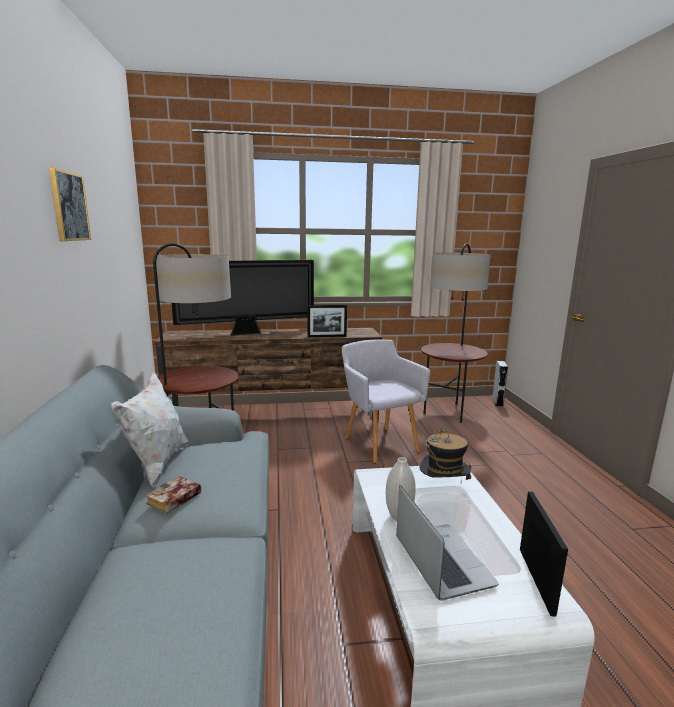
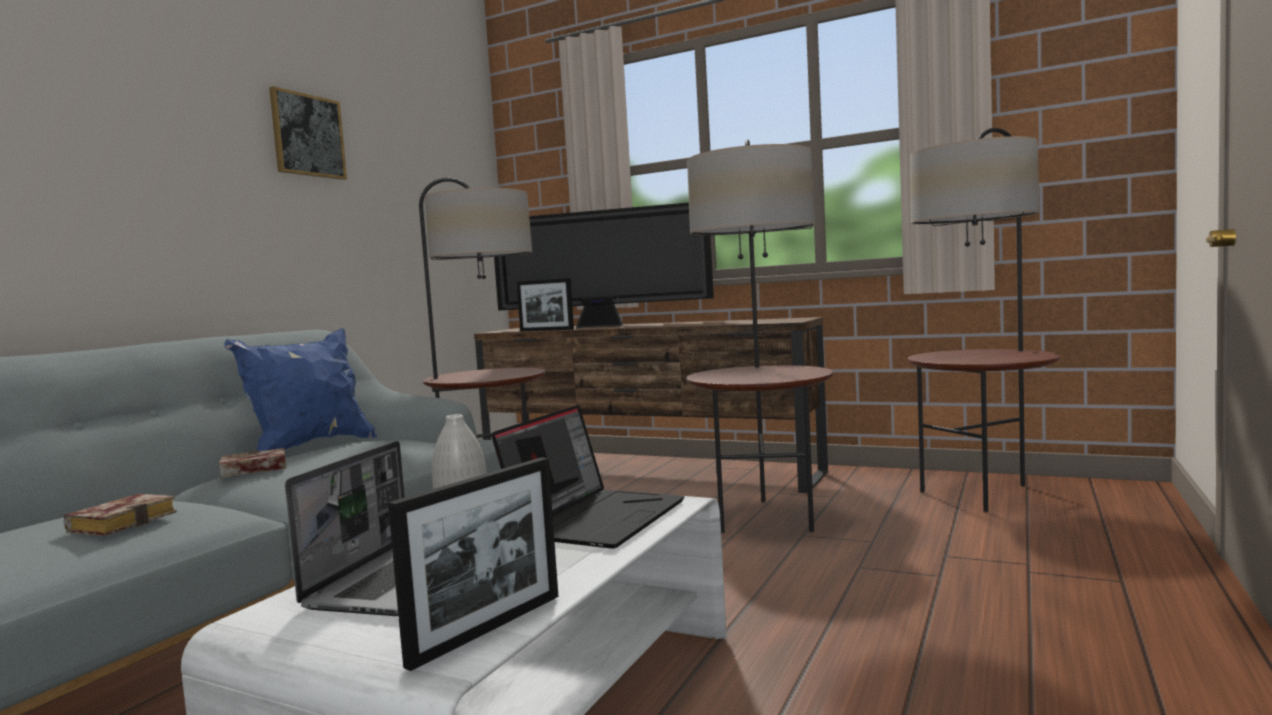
camera: 35 degrees right, 10 degrees down
white pillow [111,372,189,487] -> blue pillow [225,329,377,451]
picture frame [308,305,347,337] -> picture frame moved to [517,278,574,331]
grey armchair [342,340,430,464] -> floor lamp [686,139,833,533]
hat [419,428,471,480] -> laptop [491,405,684,548]
grey speaker [492,361,508,407] -> none
none -> book [64,494,177,536]

